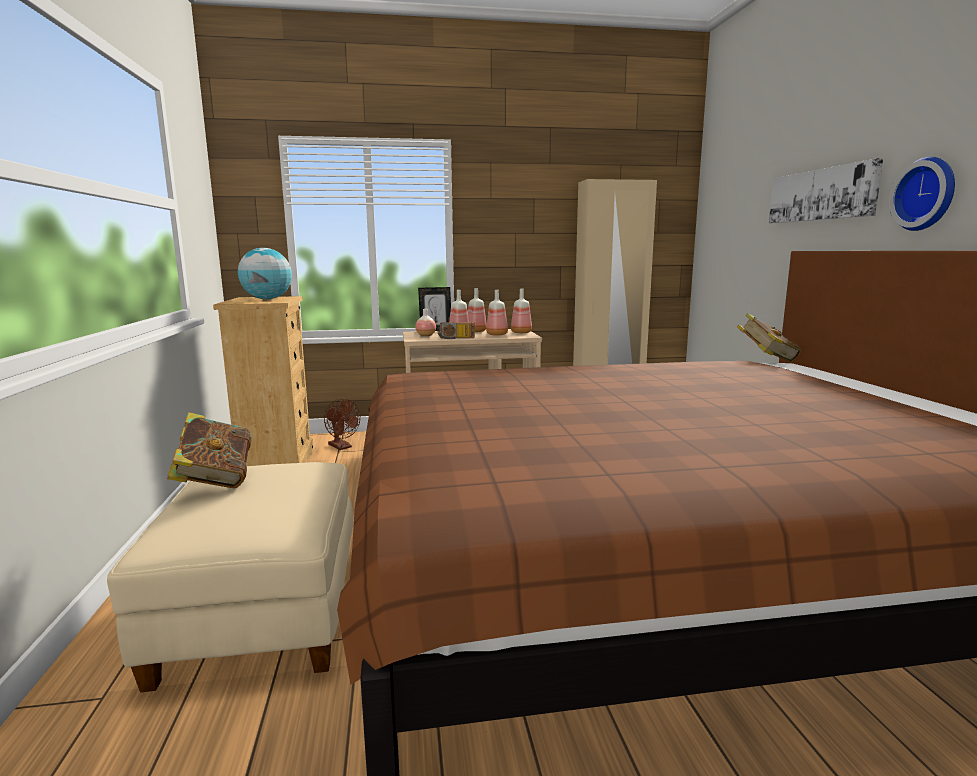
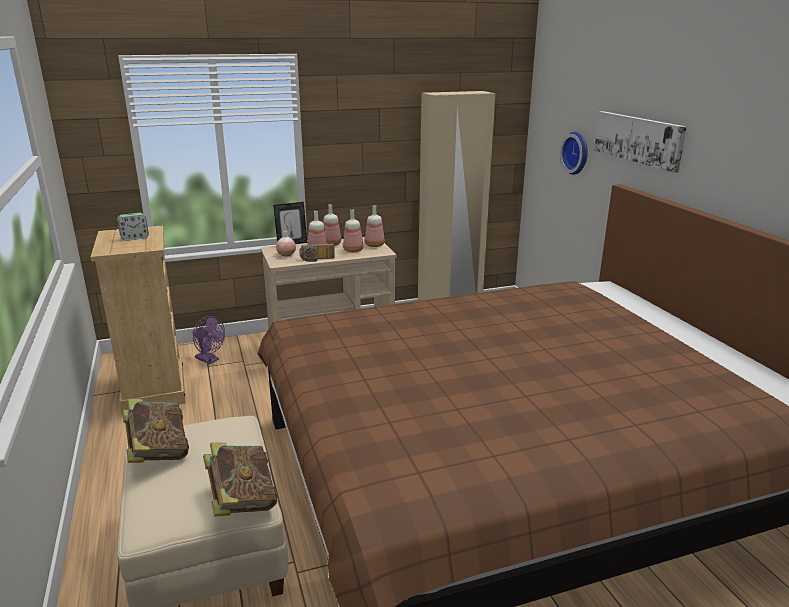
camera: 10 degrees left, 10 degrees up
globe [238,248,292,299] -> alarm clock [117,213,149,241]
brown fan [324,398,360,450] -> purple fan [193,316,225,364]
book [737,313,802,362] -> book moved to [203,443,277,516]
wall clock [889,157,955,231] -> wall clock moved to [560,132,588,175]

